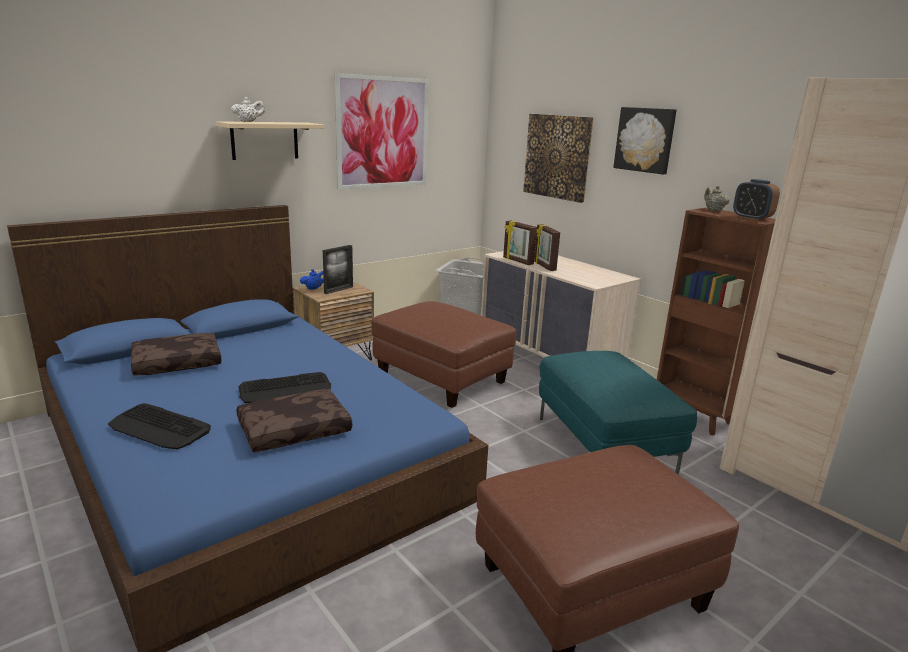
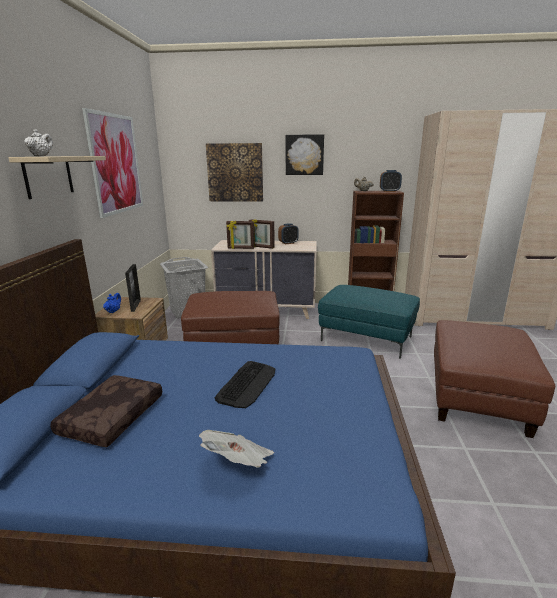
camera: 45 degrees left, 0 degrees up
keyboard [108,403,211,450] -> newspaper [199,430,274,468]
brown pillow [236,389,352,452] -> none
none -> alarm clock [278,223,299,244]

